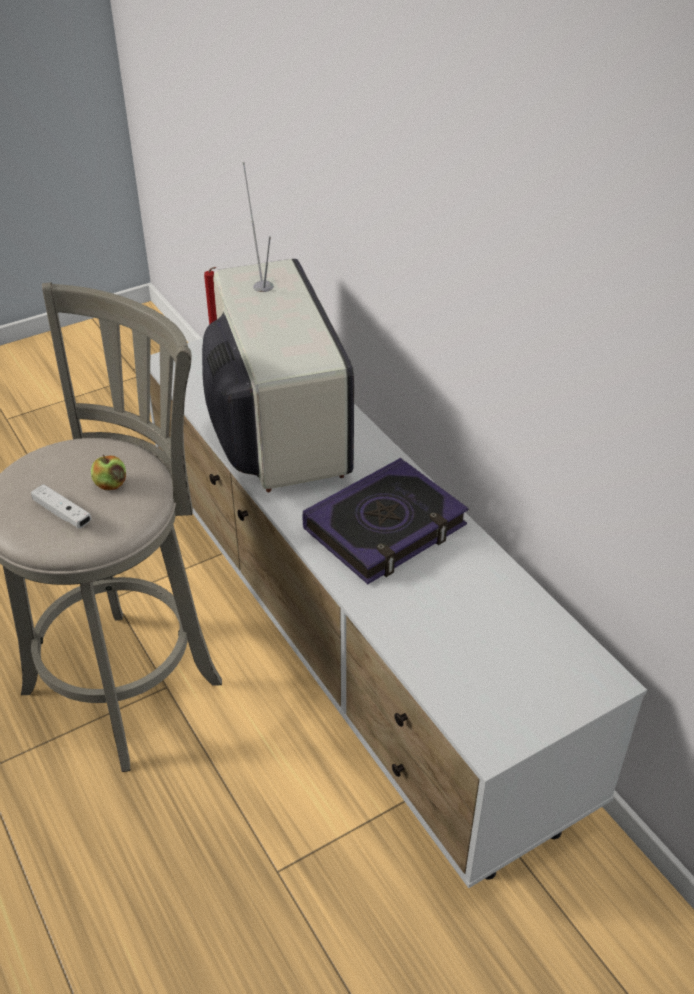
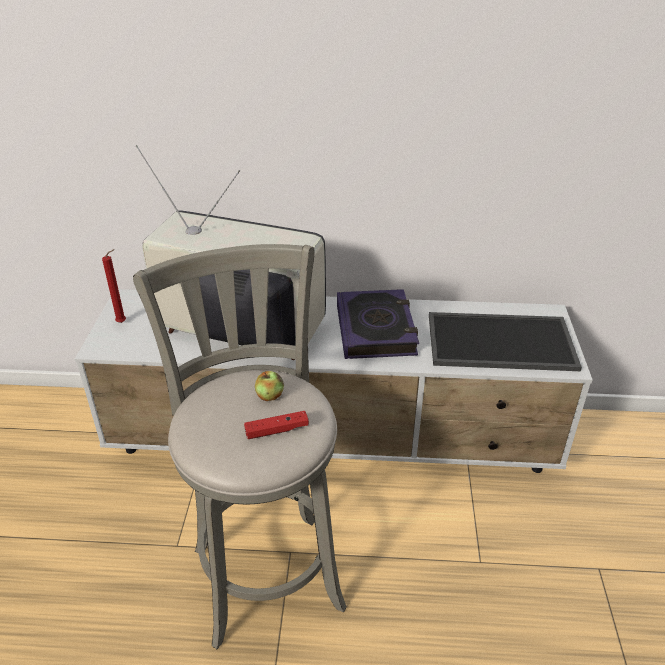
camera: 55 degrees left, 5 degrees down
white game controller [31,484,91,528] -> red game controller [244,411,309,439]
none -> tray [429,312,582,371]

